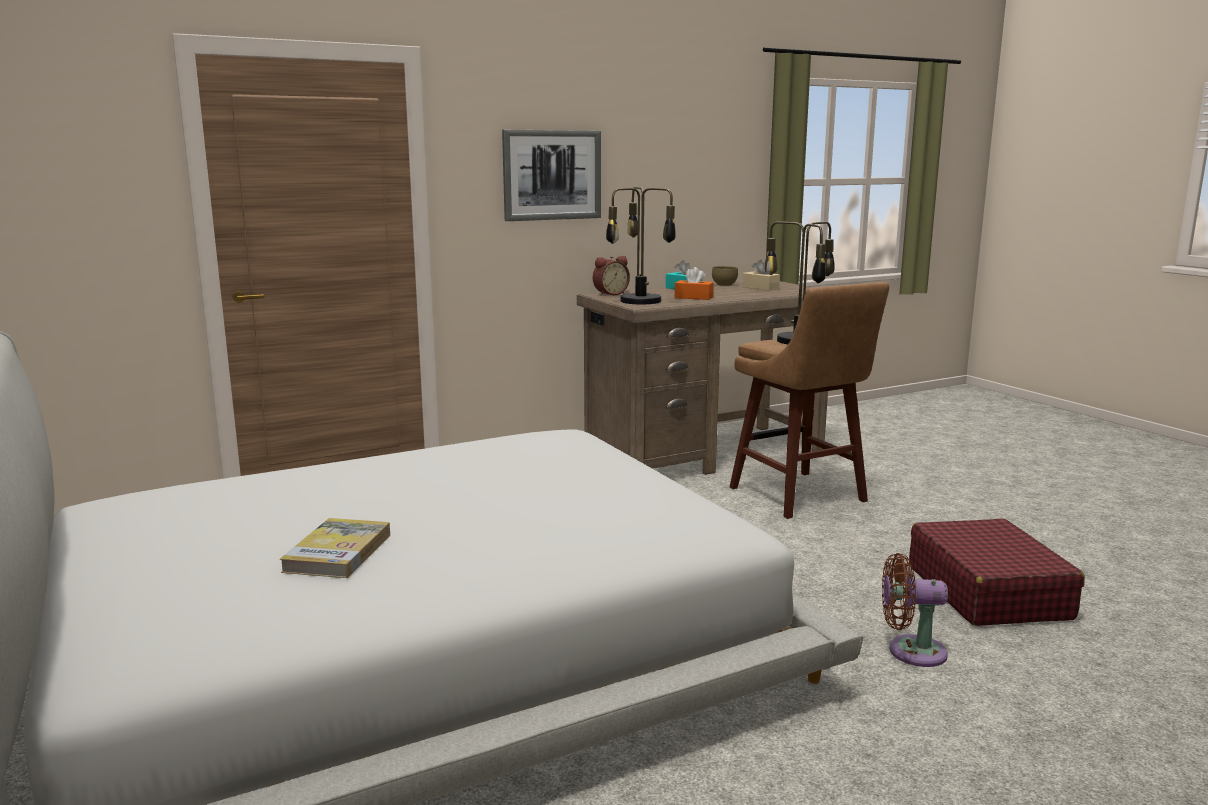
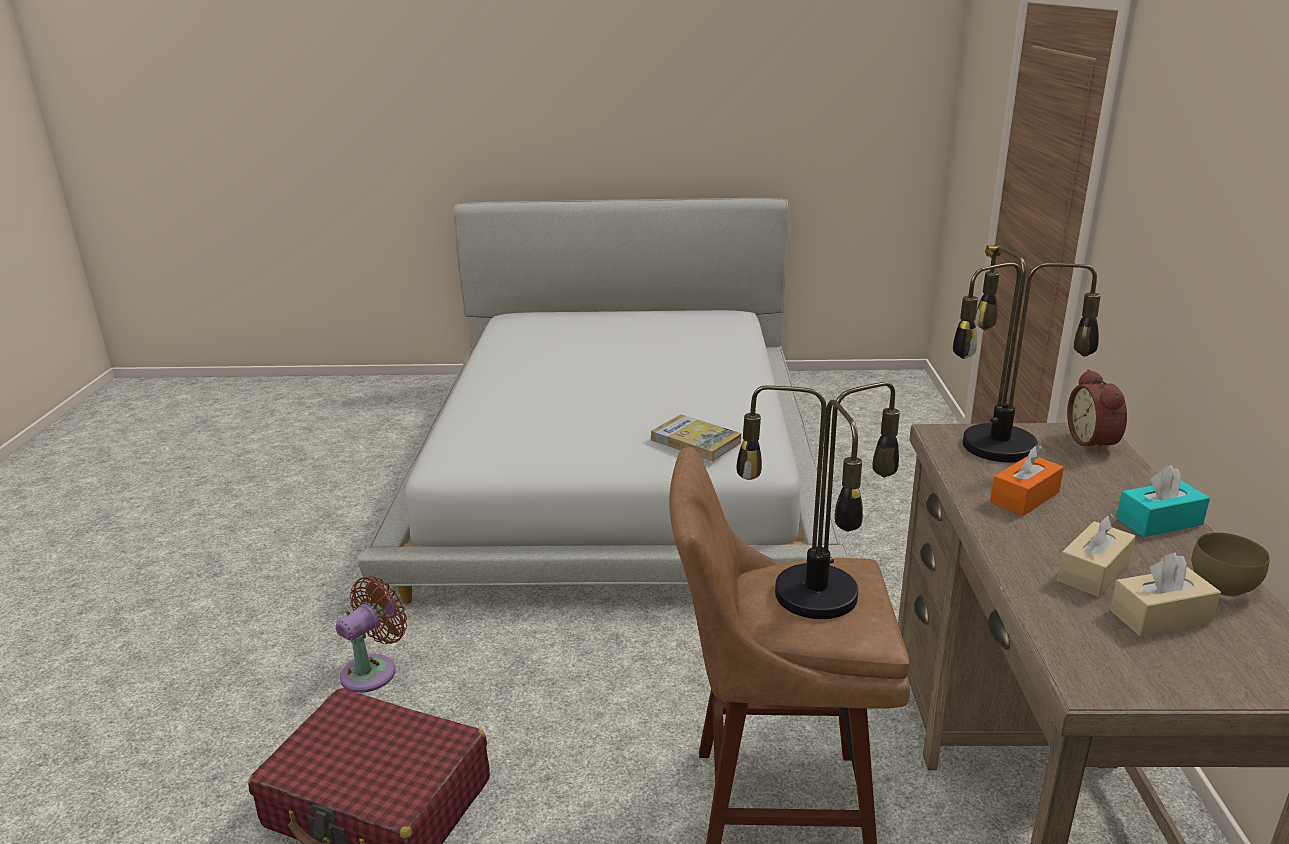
camera: 120 degrees right, 10 degrees up
book [280,518,390,578] -> book moved to [651,414,742,461]
picture [502,130,601,221] -> none
none -> beige tissue box [1057,514,1136,597]

